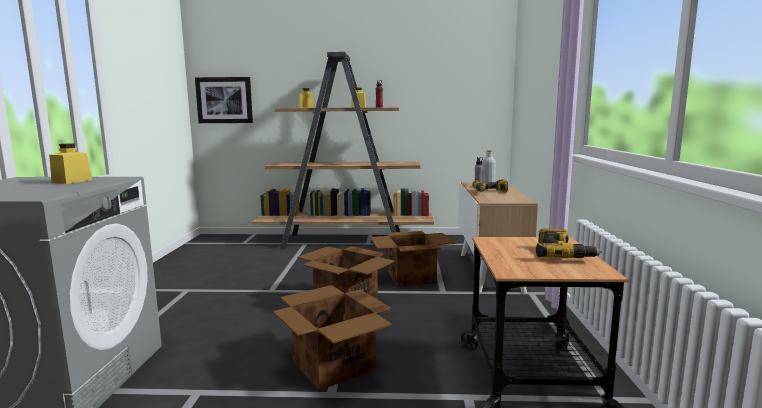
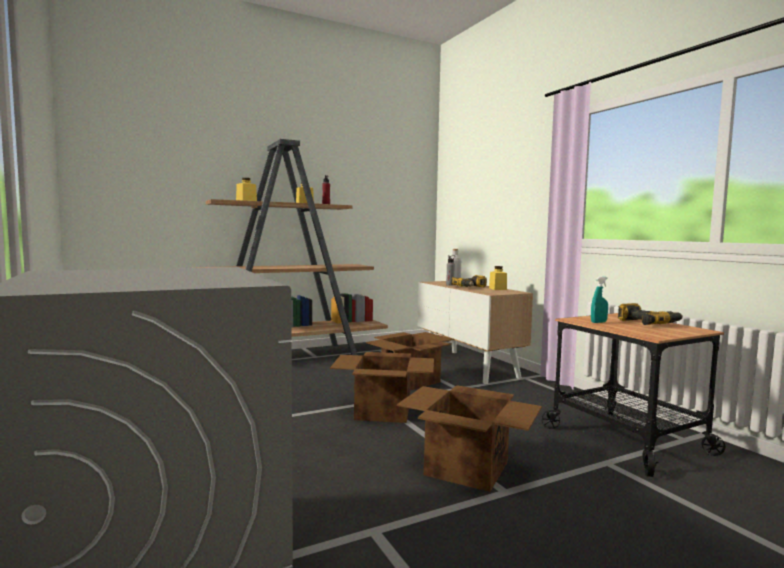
camera: 30 degrees left, 5 degrees down
yellow jar [49,143,92,184] -> yellow jar moved to [489,266,507,290]
picture [195,77,253,123] -> none
none -> turquoise spray bottle [591,277,608,323]

